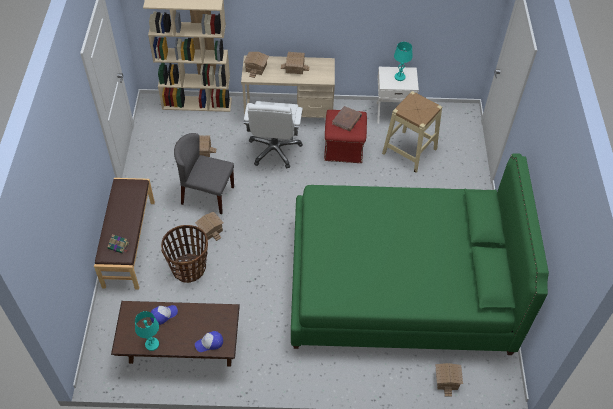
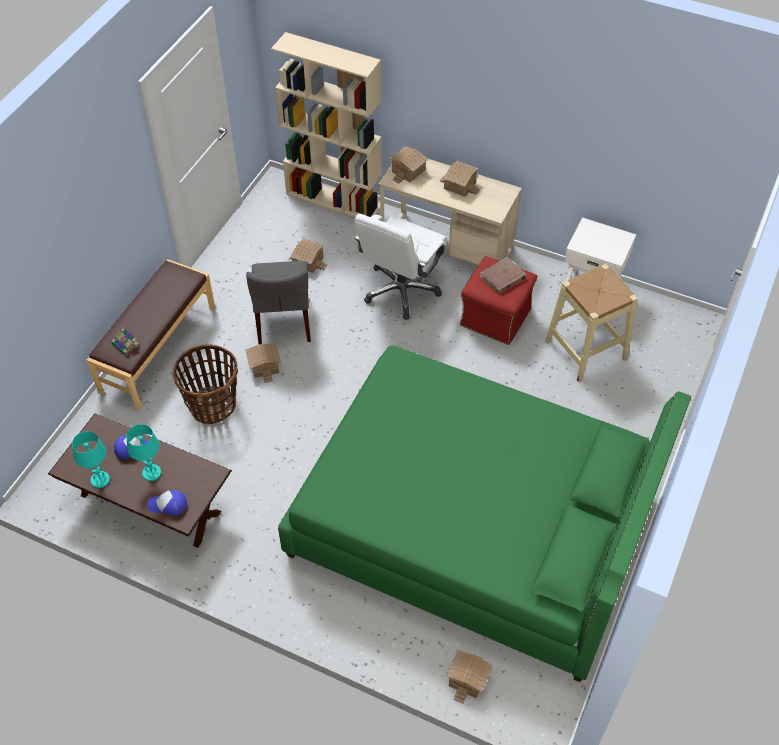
camera: 25 degrees right, 0 degrees up
grey chair [174,133,234,214] -> grey chair turned 135 degrees counterclockwise [246,261,311,345]
turquoise table lamp [394,42,412,81] -> turquoise table lamp moved to [126,424,161,481]

